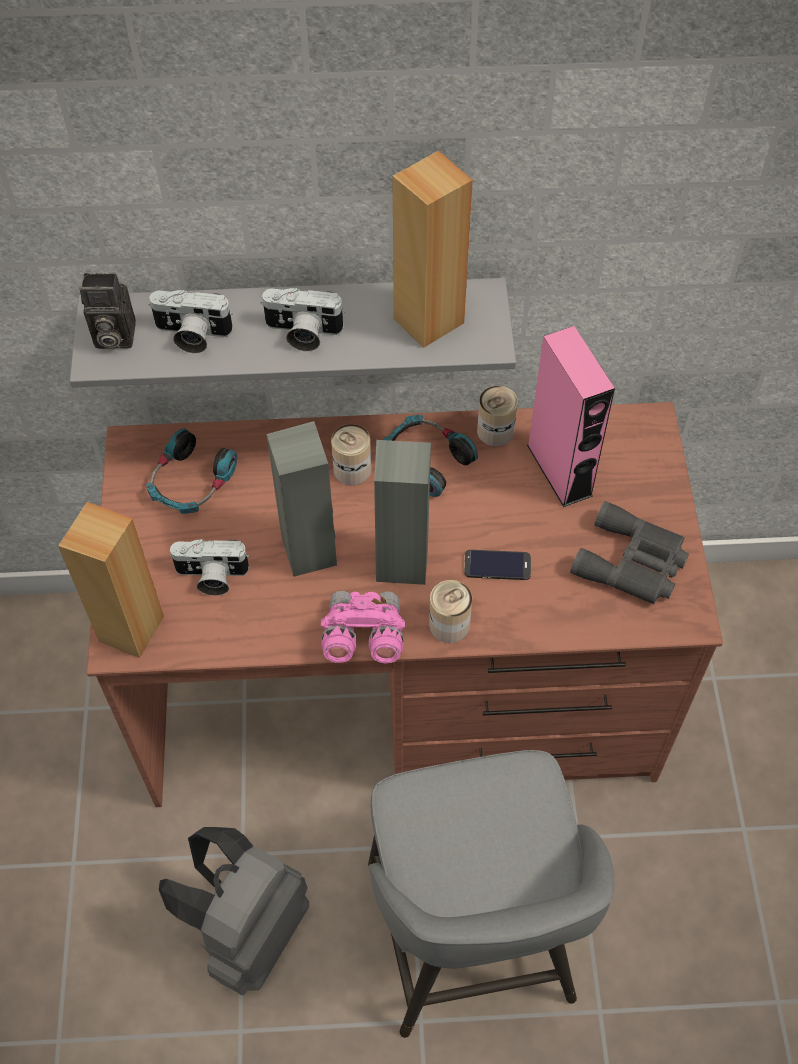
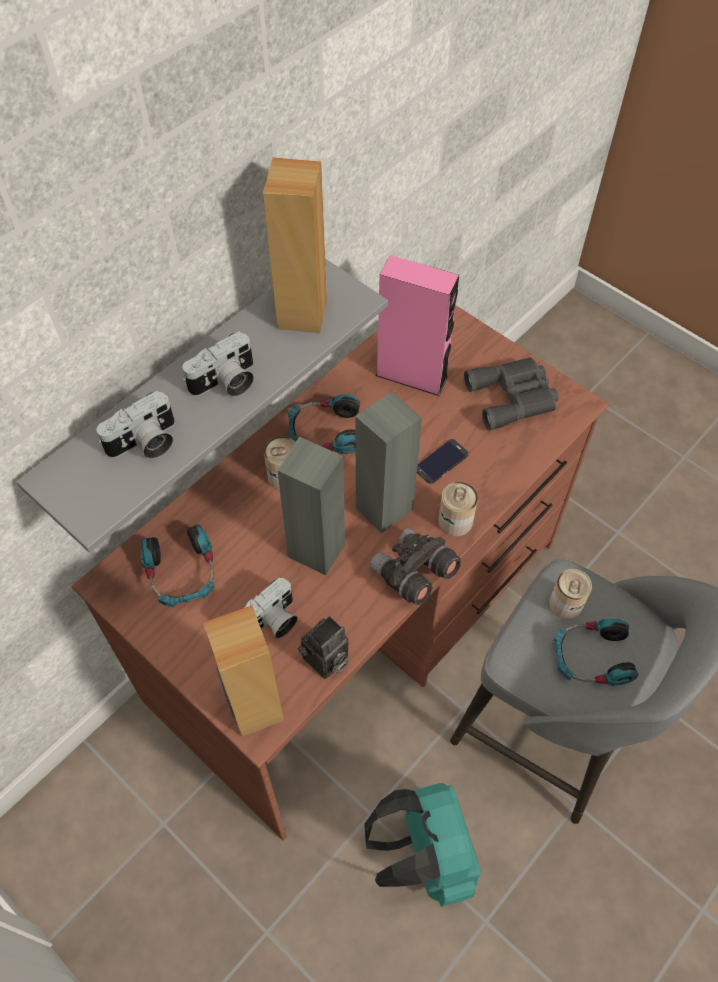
camera: 45 degrees left, 0 degrees up
camera [79,273,136,349] -> camera moved to [298,616,349,679]
grey backpack [159,827,309,996] -> turquoise backpack [364,783,481,907]
pink binoculars [321,591,405,663] -> grey binoculars [370,528,461,605]
can [477,386,518,447] -> can moved to [549,569,592,620]
none -> headphones [553,619,639,686]

